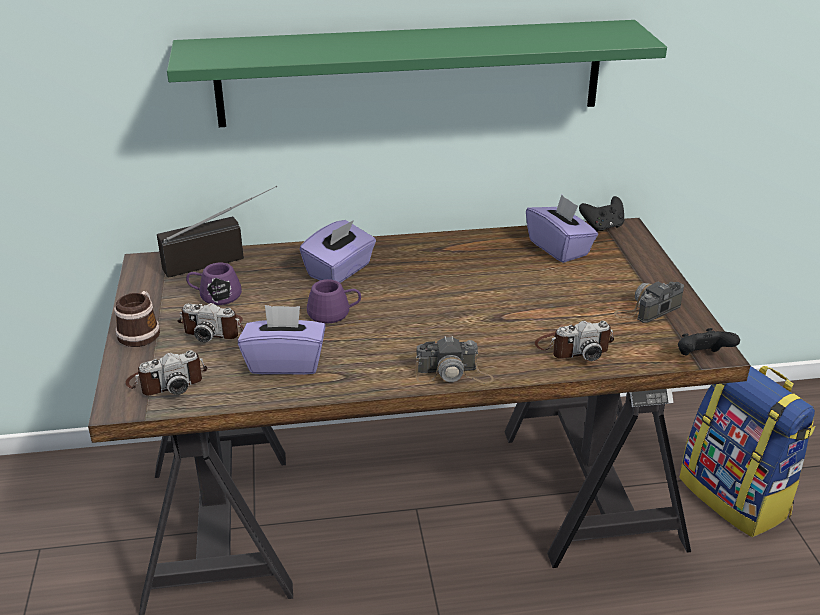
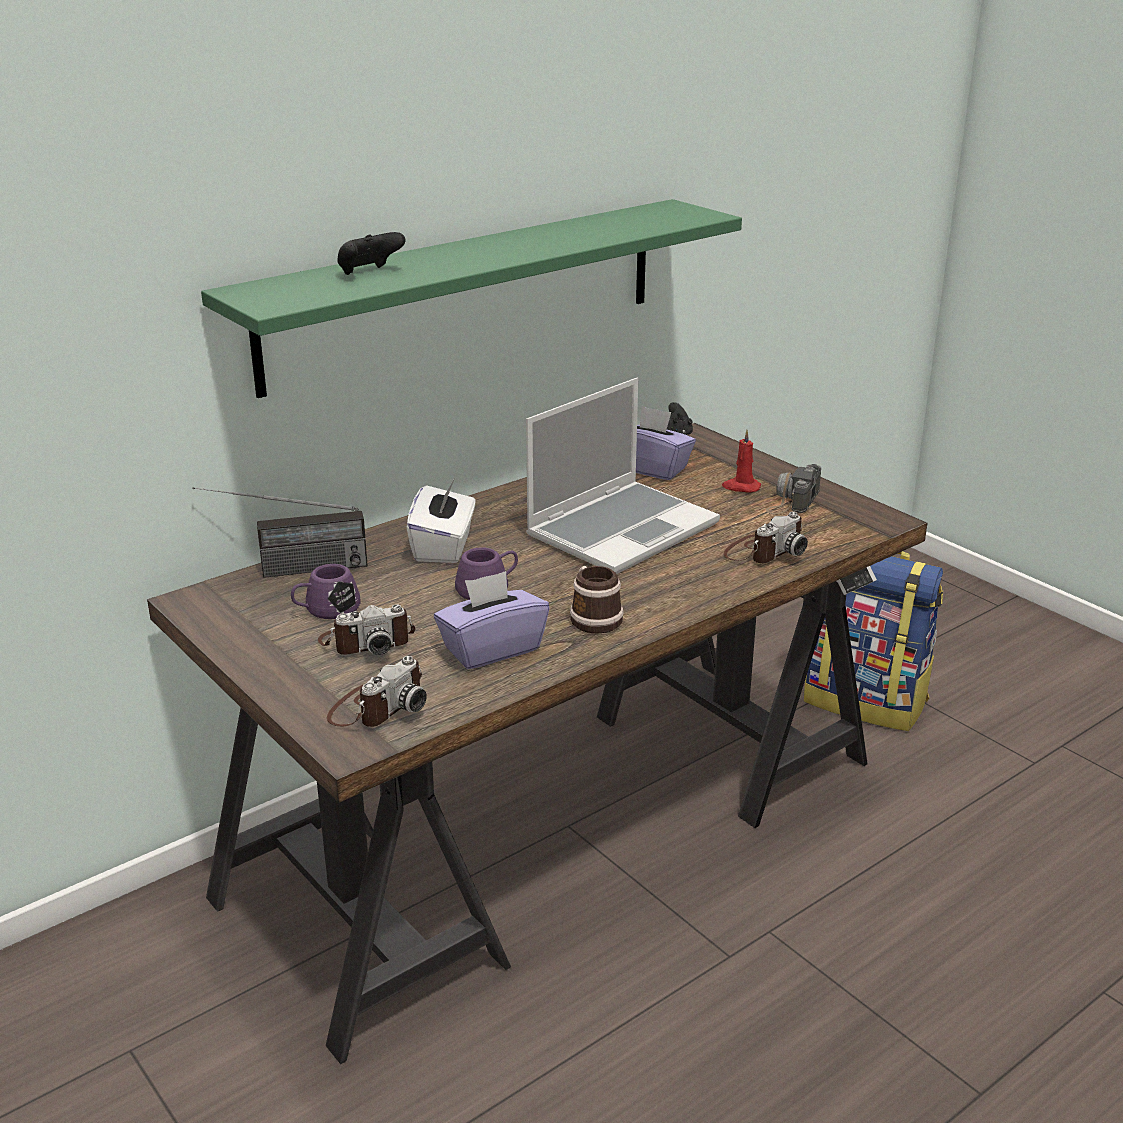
camera: 30 degrees left, 5 degrees down
mug [114,291,160,347] -> mug moved to [570,566,624,634]
radio [157,185,277,278] -> radio turned 135 degrees counterclockwise [192,487,368,578]
purple tissue box [300,220,376,283] -> white tissue box [407,478,475,563]
camera [415,336,494,383] -> none
black game controller [678,328,740,356] -> black game controller moved to [338,232,405,275]
none -> laptop [526,378,720,574]
none -> red candle [722,430,761,493]

